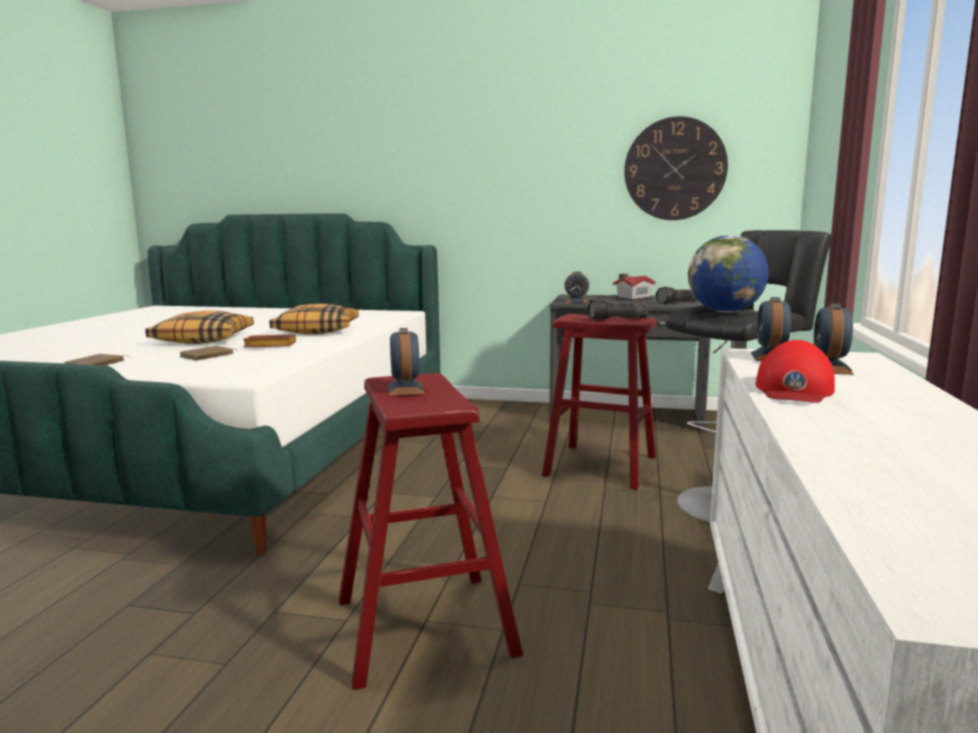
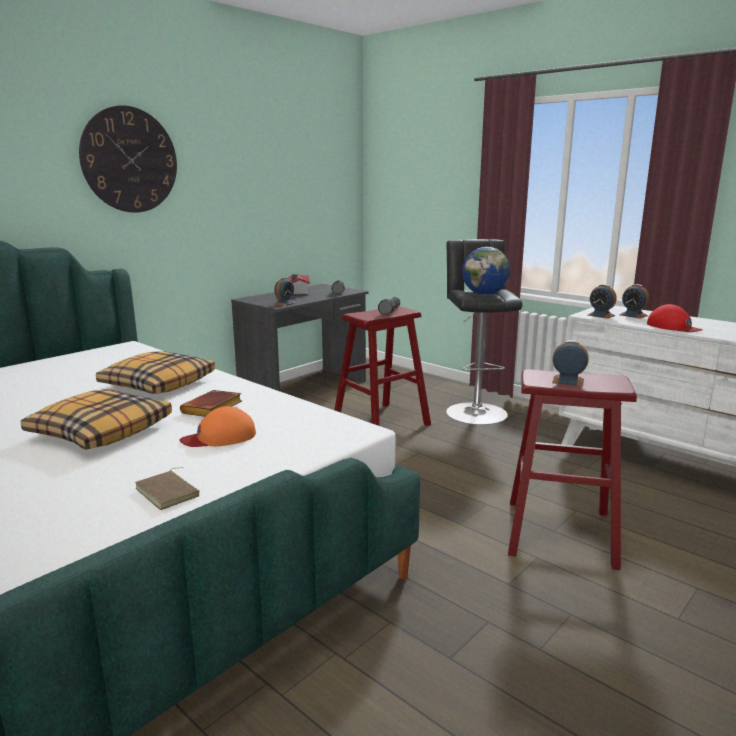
camera: 60 degrees left, 5 degrees up
brown book [179,346,238,361] -> orange cap [179,406,256,447]
wall clock [624,116,728,220] -> wall clock moved to [79,105,177,213]

